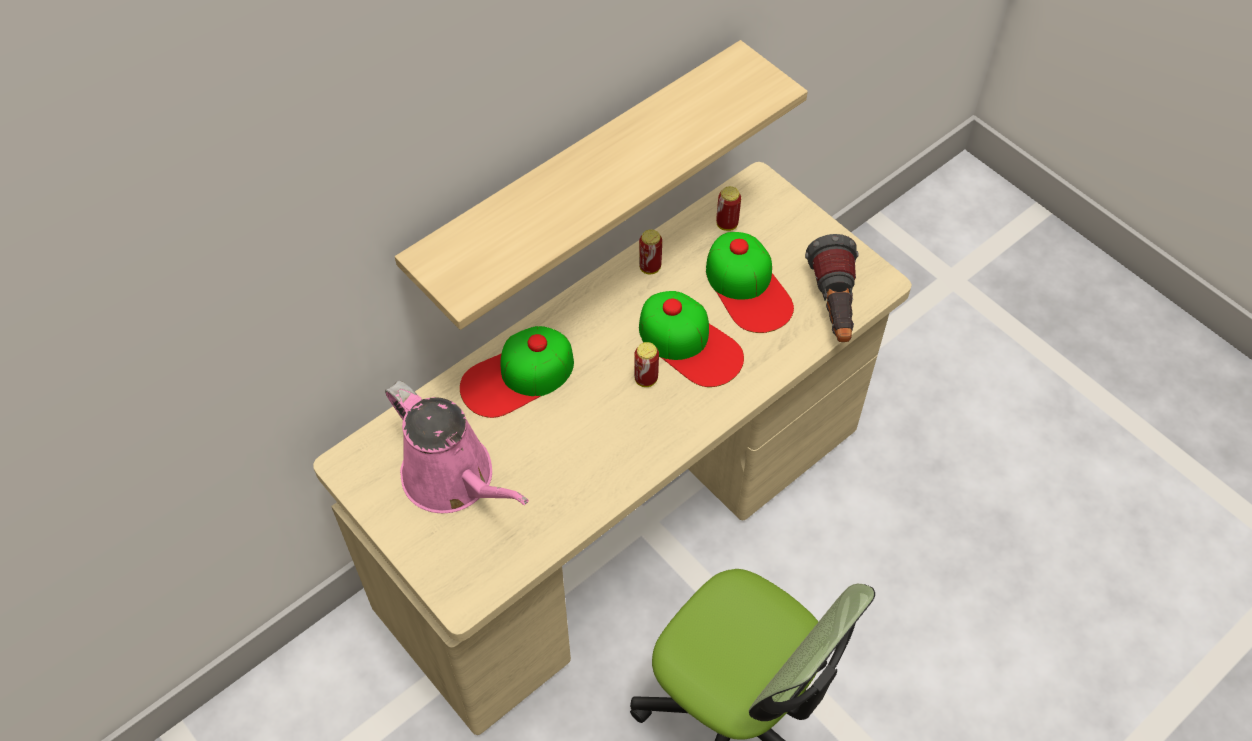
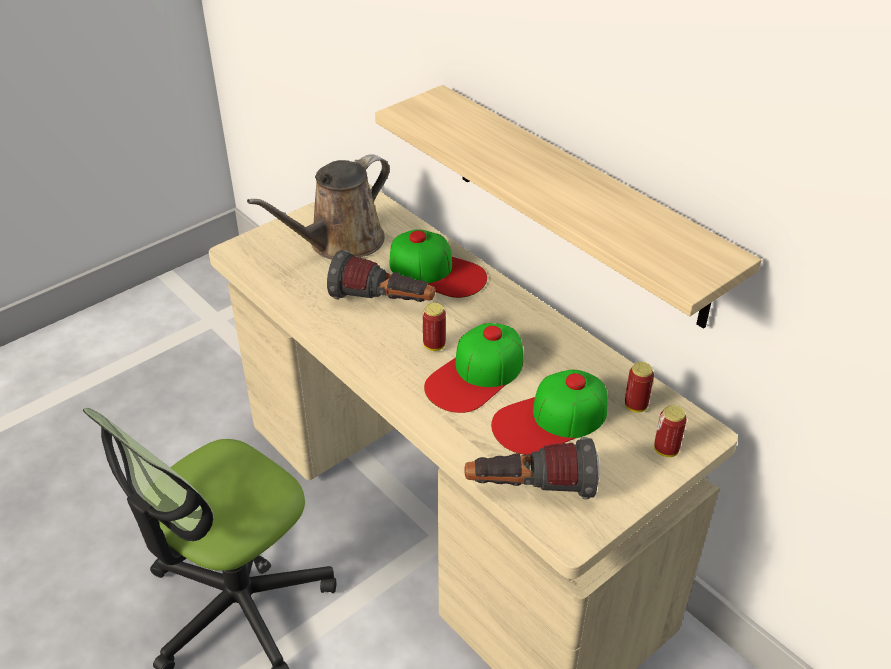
camera: 90 degrees right, 15 degrees down
pink watering can [385,381,529,513] -> brown watering can [247,154,390,260]
cap [460,326,574,418] -> cap turned 150 degrees clockwise [389,229,487,298]
can [639,229,662,274] -> can moved to [654,405,687,457]
none -> flashlight [327,250,435,302]

